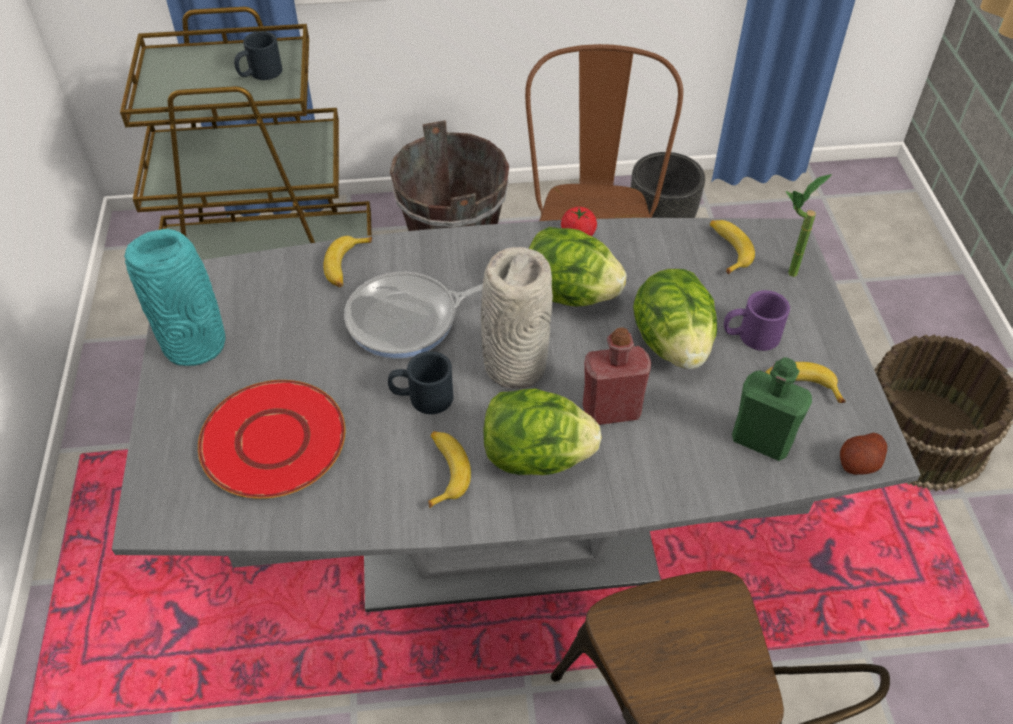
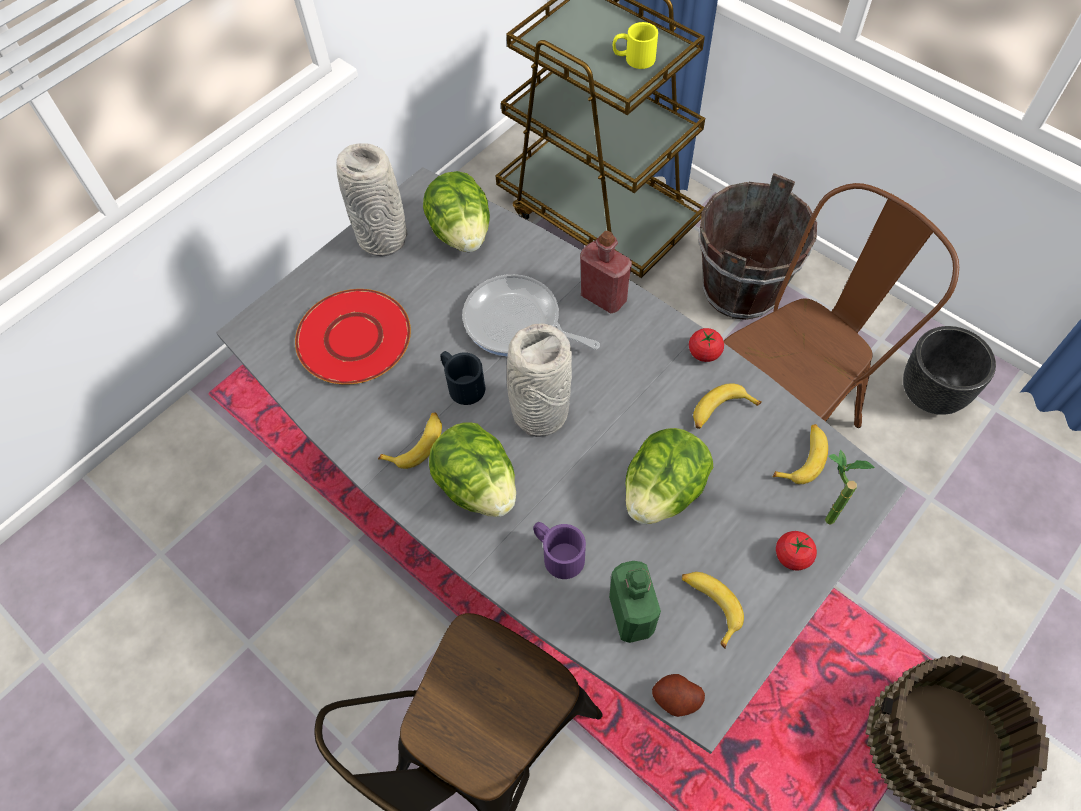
camera: 50 degrees right, 10 degrees up
turquoise vase [124,229,226,366] -> grey vase [336,143,407,257]
black mug [234,31,282,80] -> yellow mug [613,22,658,69]
banana [323,236,372,287] -> banana moved to [693,383,762,429]
lettuce [529,227,627,307] -> lettuce moved to [423,171,490,252]
red bottle [583,327,651,425] -> red bottle moved to [580,231,632,314]
purple mug [724,290,790,351] -> purple mug moved to [533,522,586,579]
none -> tomato [776,531,817,571]

